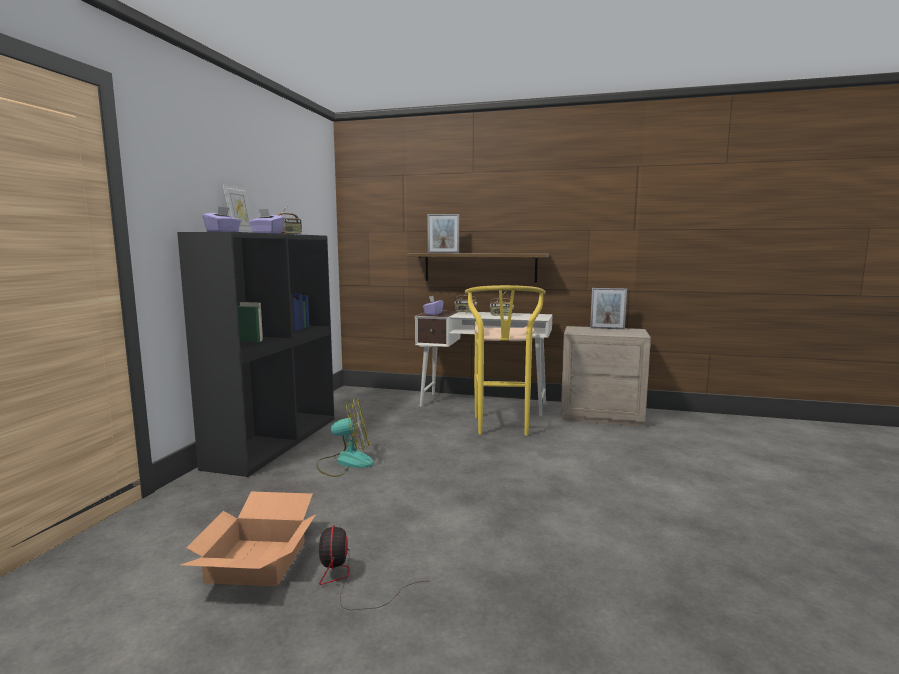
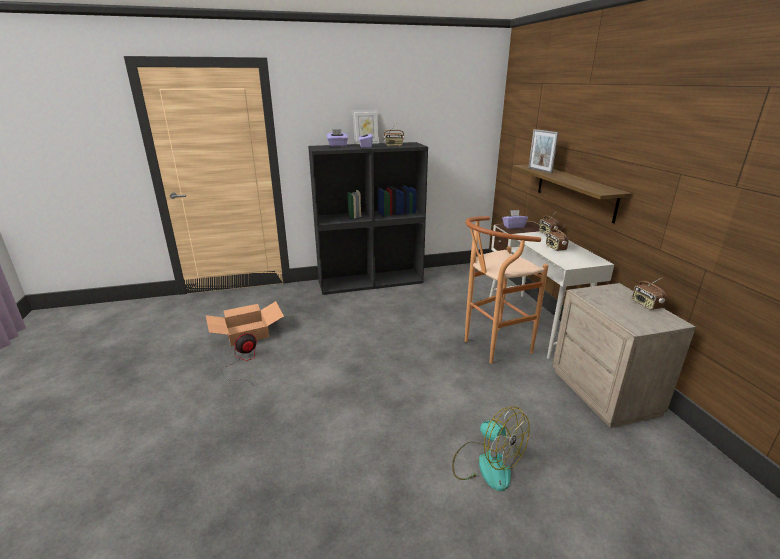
camera: 60 degrees right, 15 degrees up
fan [316,397,374,477] -> fan moved to [452,406,530,491]
yellow stool [465,285,546,436] -> brown stool [465,216,548,364]
picture frame [590,288,627,329] -> radio [632,277,666,310]

